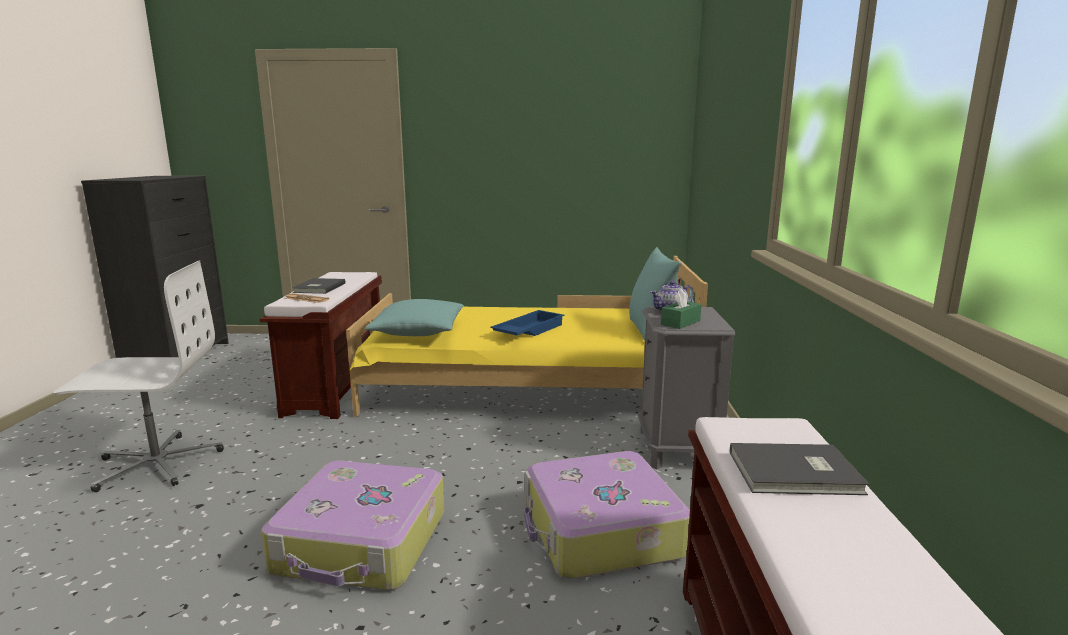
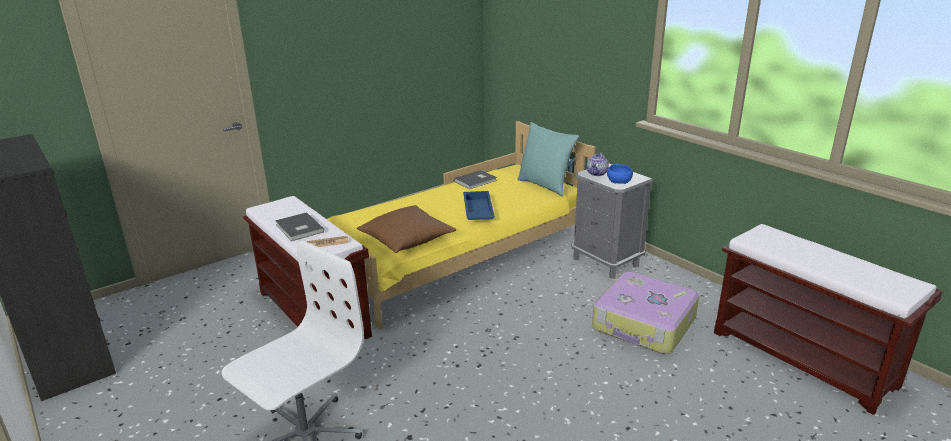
camera: 40 degrees left, 10 degrees up
suitcase [262,461,445,590] -> none
turquoise pillow [365,299,464,336] -> brown pillow [357,205,456,253]
green tissue box [661,289,701,329] -> blue bowl [607,164,633,184]
grey book [730,443,870,495] -> grey book moved to [454,170,497,189]

